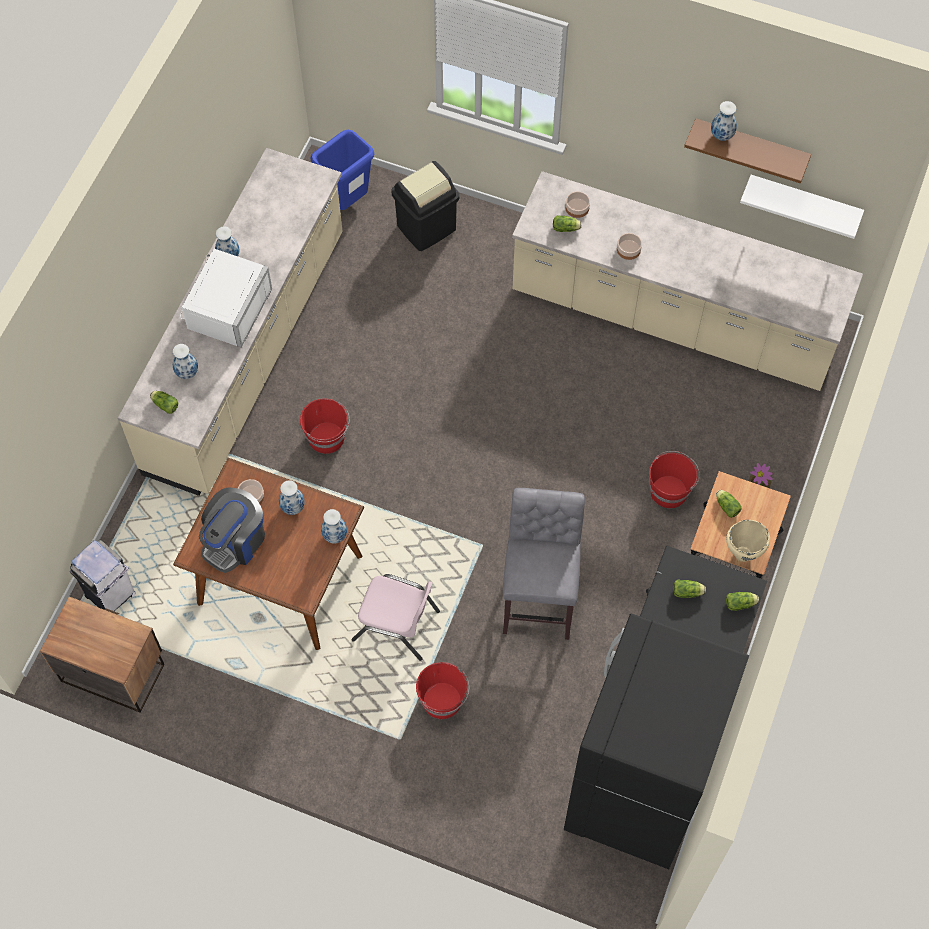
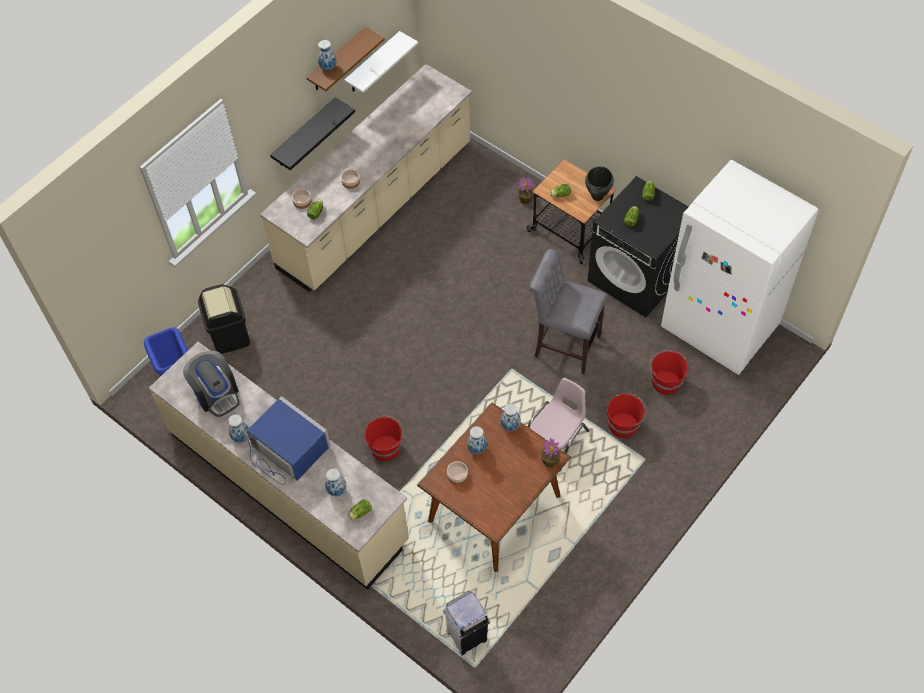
camera: 70 degrees left, 5 degrees down
nightstand [40,596,165,713] -> none
white microwave [180,249,272,348] -> blue microwave [247,396,331,485]
coffee machine [199,487,265,573] -> coffee machine moved to [183,351,239,417]
black fridge [564,613,749,869] -> white fridge [661,160,819,375]
red bucket [649,451,700,508] -> red bucket moved to [650,350,689,395]
beige cooking pot [726,520,770,562] -> black cooking pot [585,166,614,201]
none -> black shelf [270,97,355,170]
none -> potted plant [541,438,560,467]

